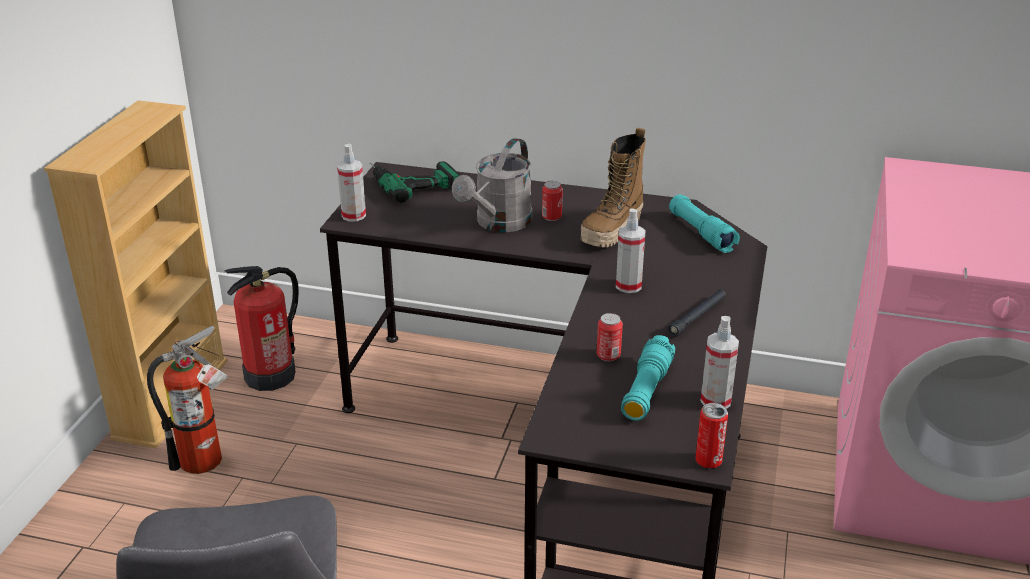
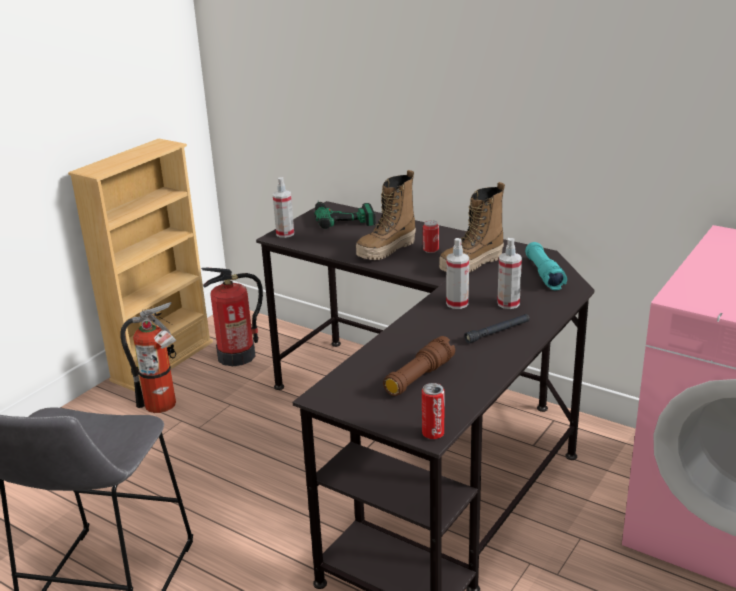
camera: 20 degrees right, 5 degrees down
grey watering can [452,138,533,233] -> boot [356,170,416,260]
can [597,313,623,361] -> none
turquoise flashlight [621,335,675,421] -> brown flashlight [383,336,455,396]
spray bottle [700,316,739,409] -> spray bottle moved to [497,238,522,309]

